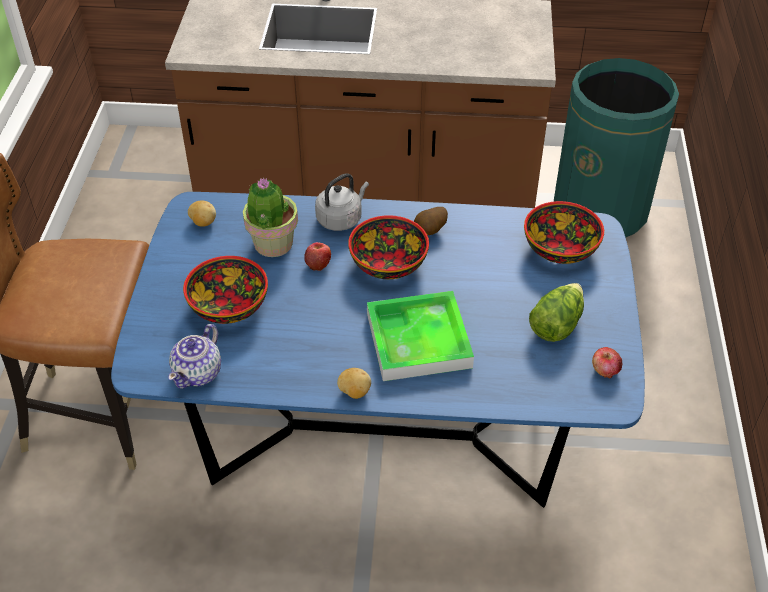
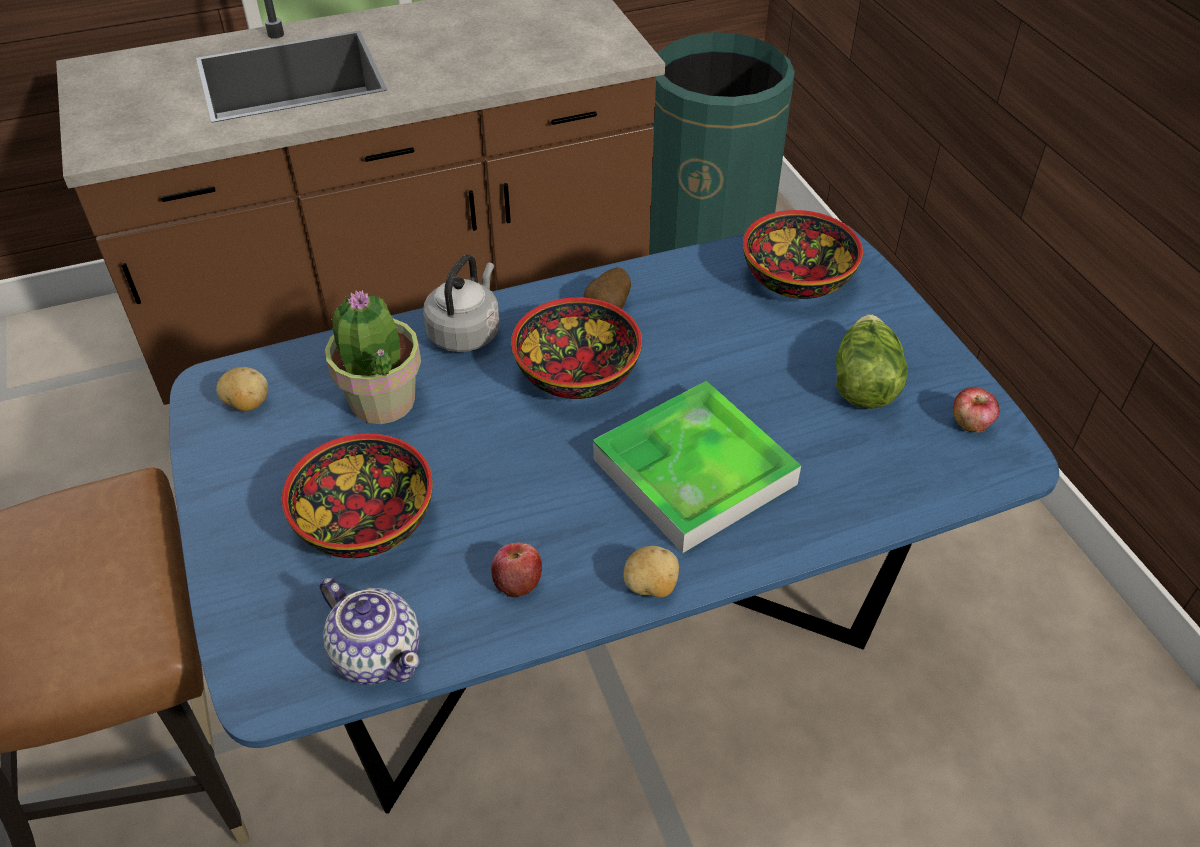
camera: 25 degrees left, 0 degrees up
teapot [168,324,221,389] -> teapot turned 45 degrees counterclockwise [319,577,420,685]
apple [304,242,331,271] -> apple moved to [491,542,542,598]

